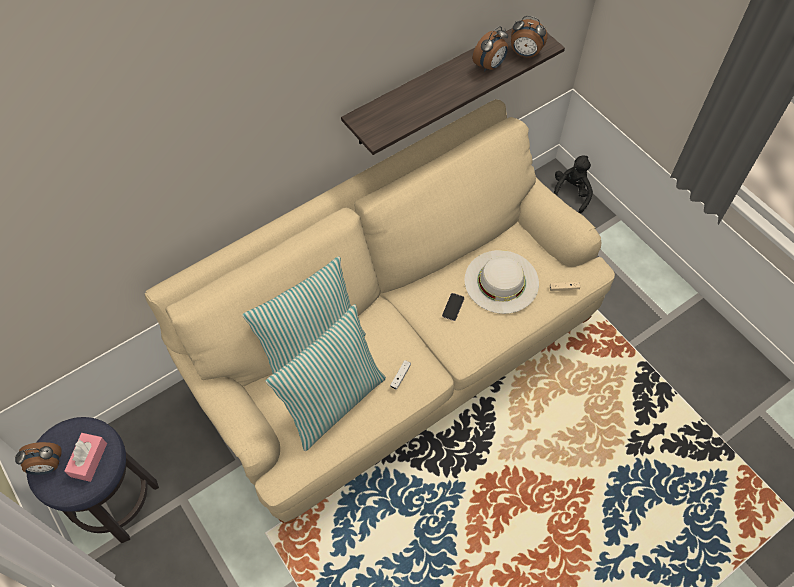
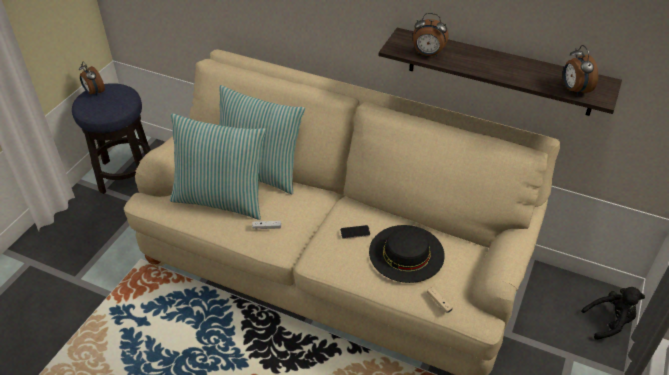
camera: 60 degrees right, 15 degrees down
pink tissue box [64,433,107,482] -> none
white hat [465,250,539,314] -> black hat [369,225,445,283]
alarm clock [473,26,508,72] -> alarm clock moved to [413,13,448,56]

